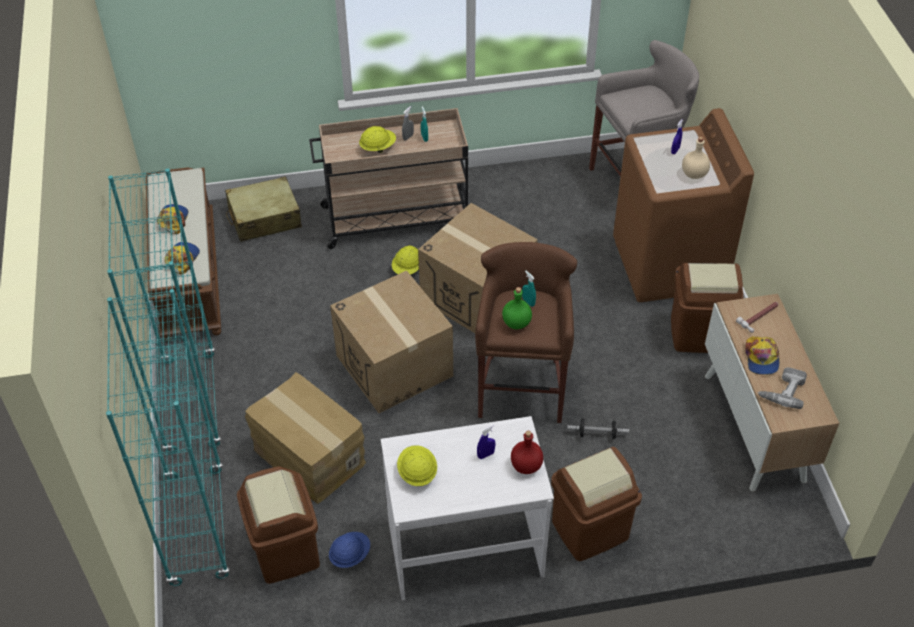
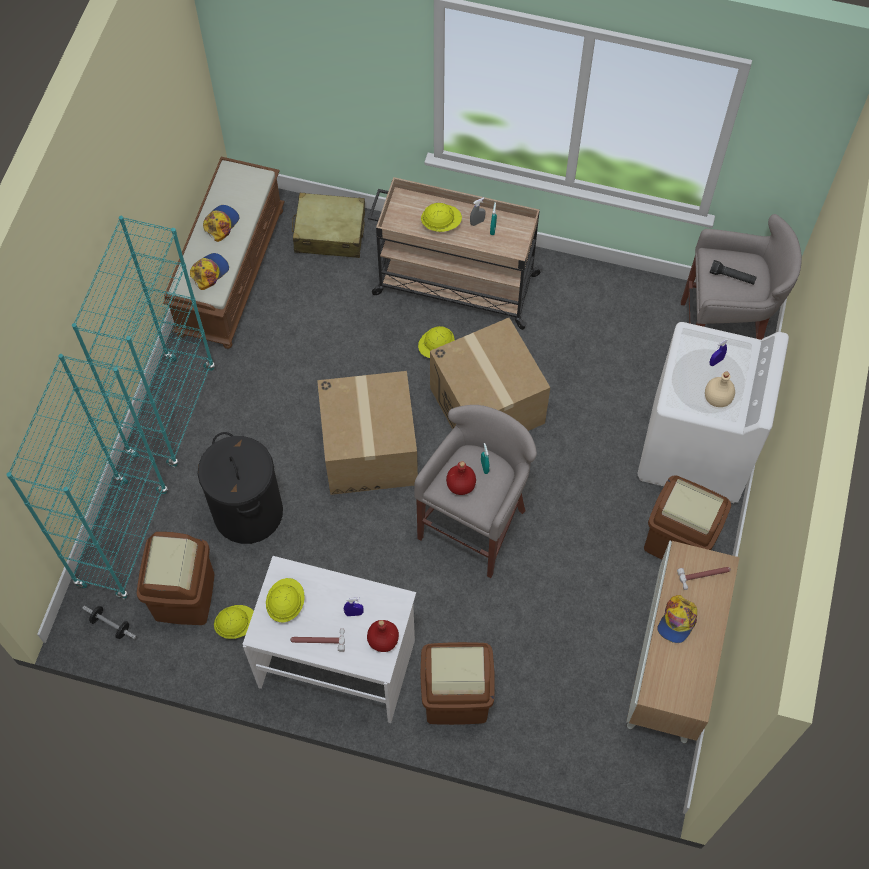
camera: 25 degrees right, 15 degrees up
cardboard box [245,372,366,504] -> black laundry basket [198,432,283,544]
blue hard hat [329,532,370,568] -> yellow hard hat [214,605,254,639]
brown stool [475,242,577,423] -> grey stool [414,405,537,578]
green bottle [502,287,532,329] -> red bottle [446,461,476,495]
dumbbell [567,419,629,440] -> dumbbell moved to [82,606,136,639]
brown washing machine [613,108,754,302] -> white washing machine [638,322,789,503]
power drill [757,367,807,409] -> none
none -> hammer [290,628,345,652]
none -> black flashlight [710,260,757,285]

